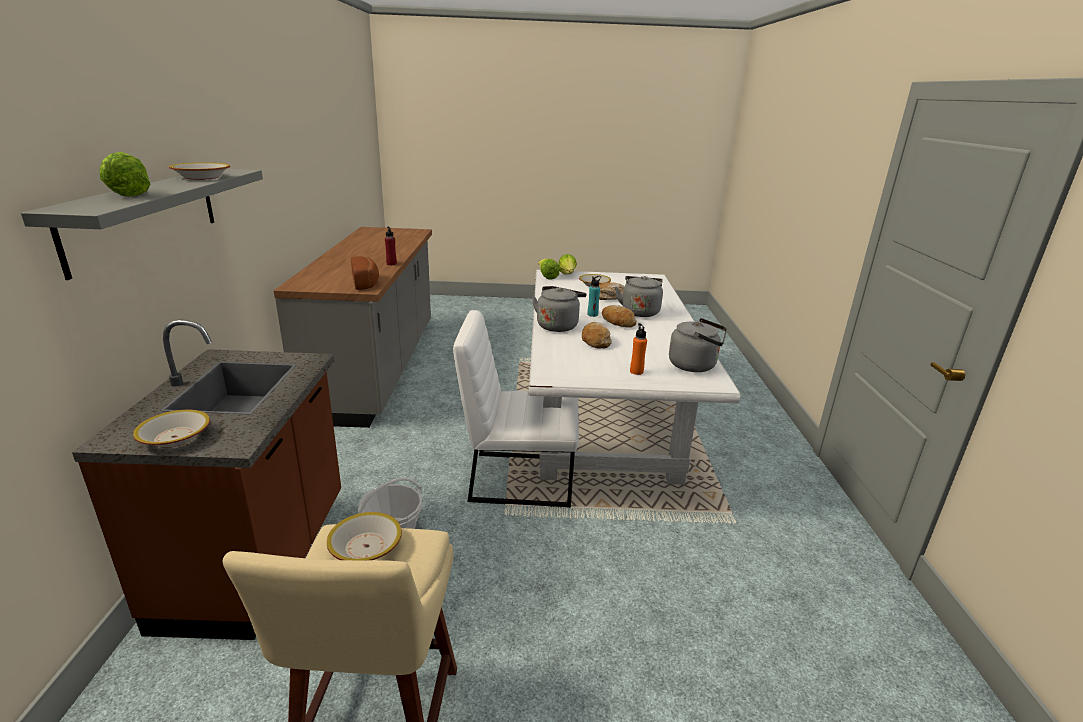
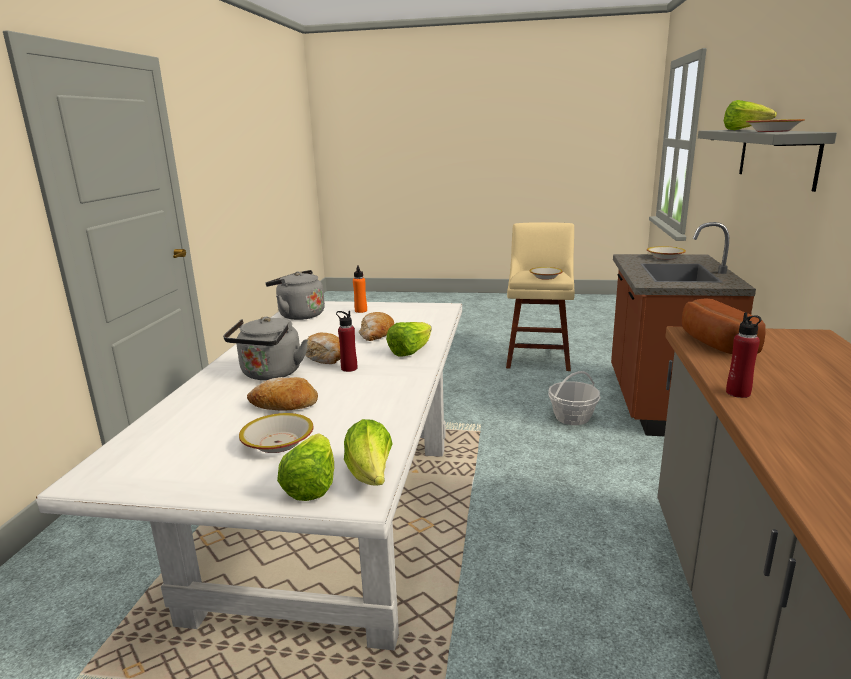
camera: 170 degrees left, 5 degrees down
white chair [453,310,579,508] -> none
grey kettle [532,286,587,332] -> lettuce [386,322,432,357]
turquoise bottle [587,276,601,317] -> red bottle [336,311,357,372]

